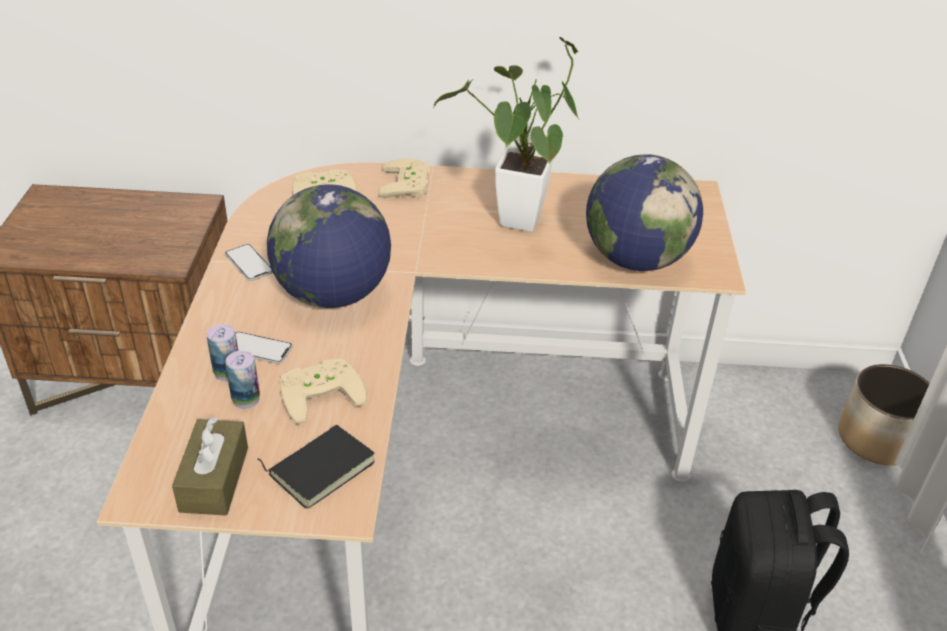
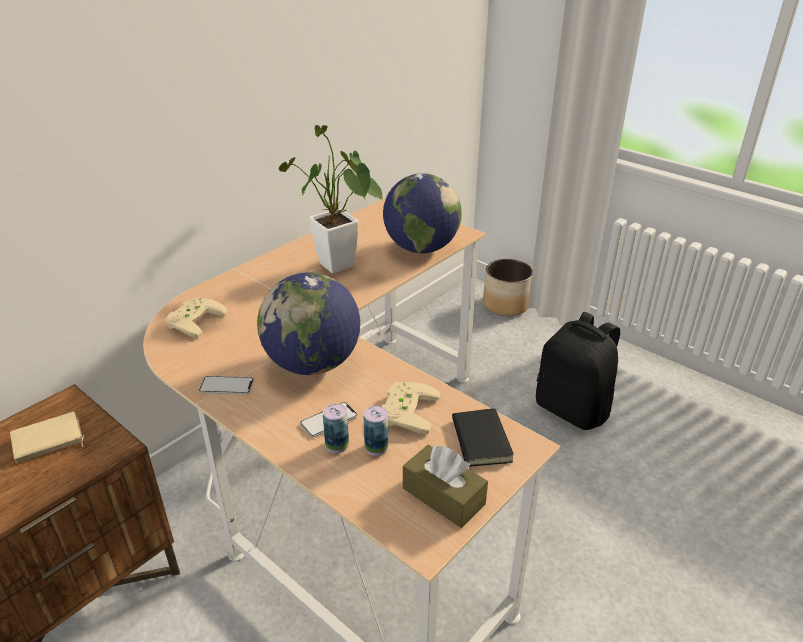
camera: 50 degrees left, 5 degrees down
beige game controller [378,159,430,198] -> none
none -> beige book [10,412,84,463]

